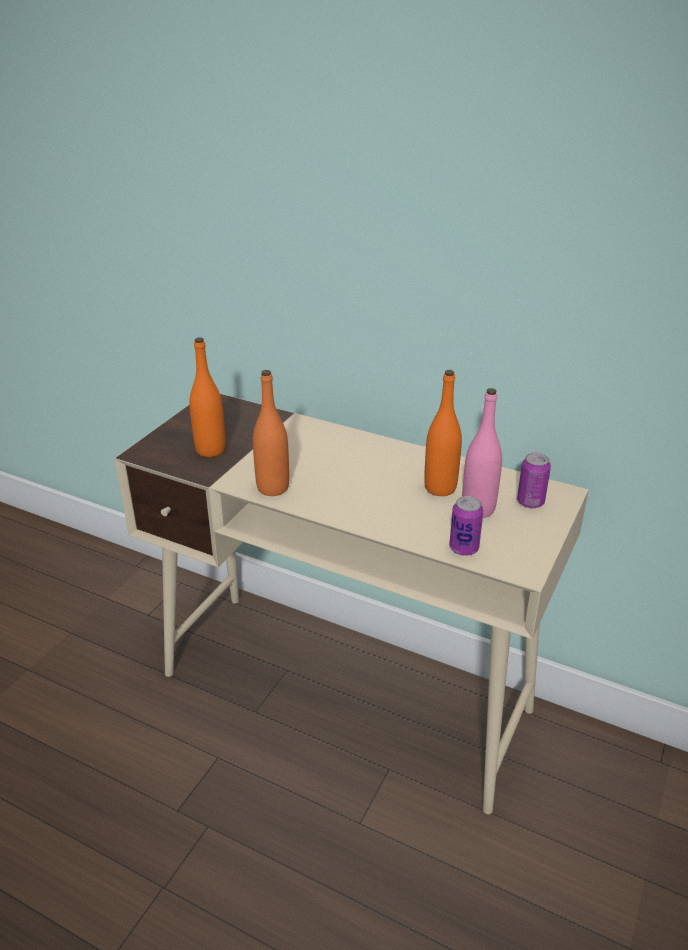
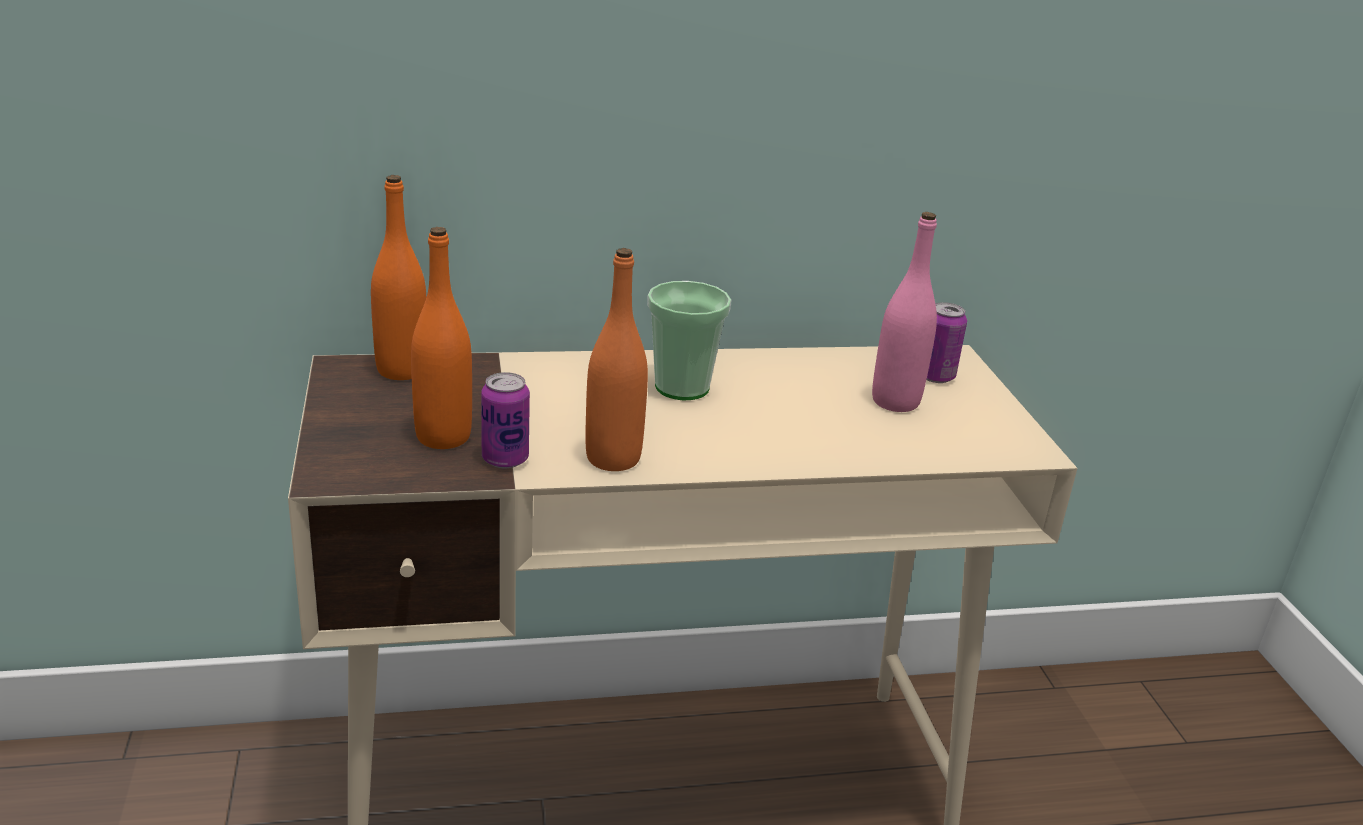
camera: 40 degrees left, 5 degrees down
orange bottle [424,370,462,496] -> orange bottle moved to [371,175,426,380]
can [449,496,483,556] -> can moved to [481,372,530,468]
none -> cup [647,281,731,401]

